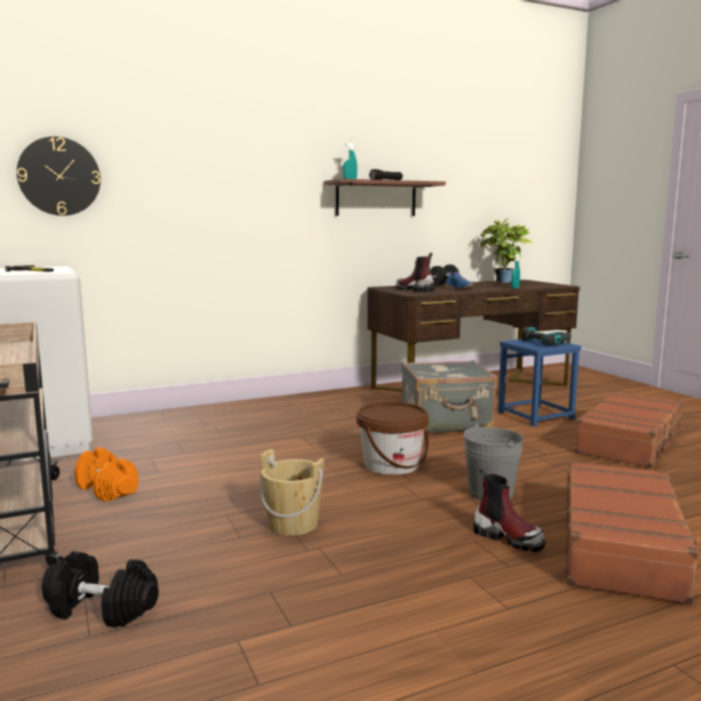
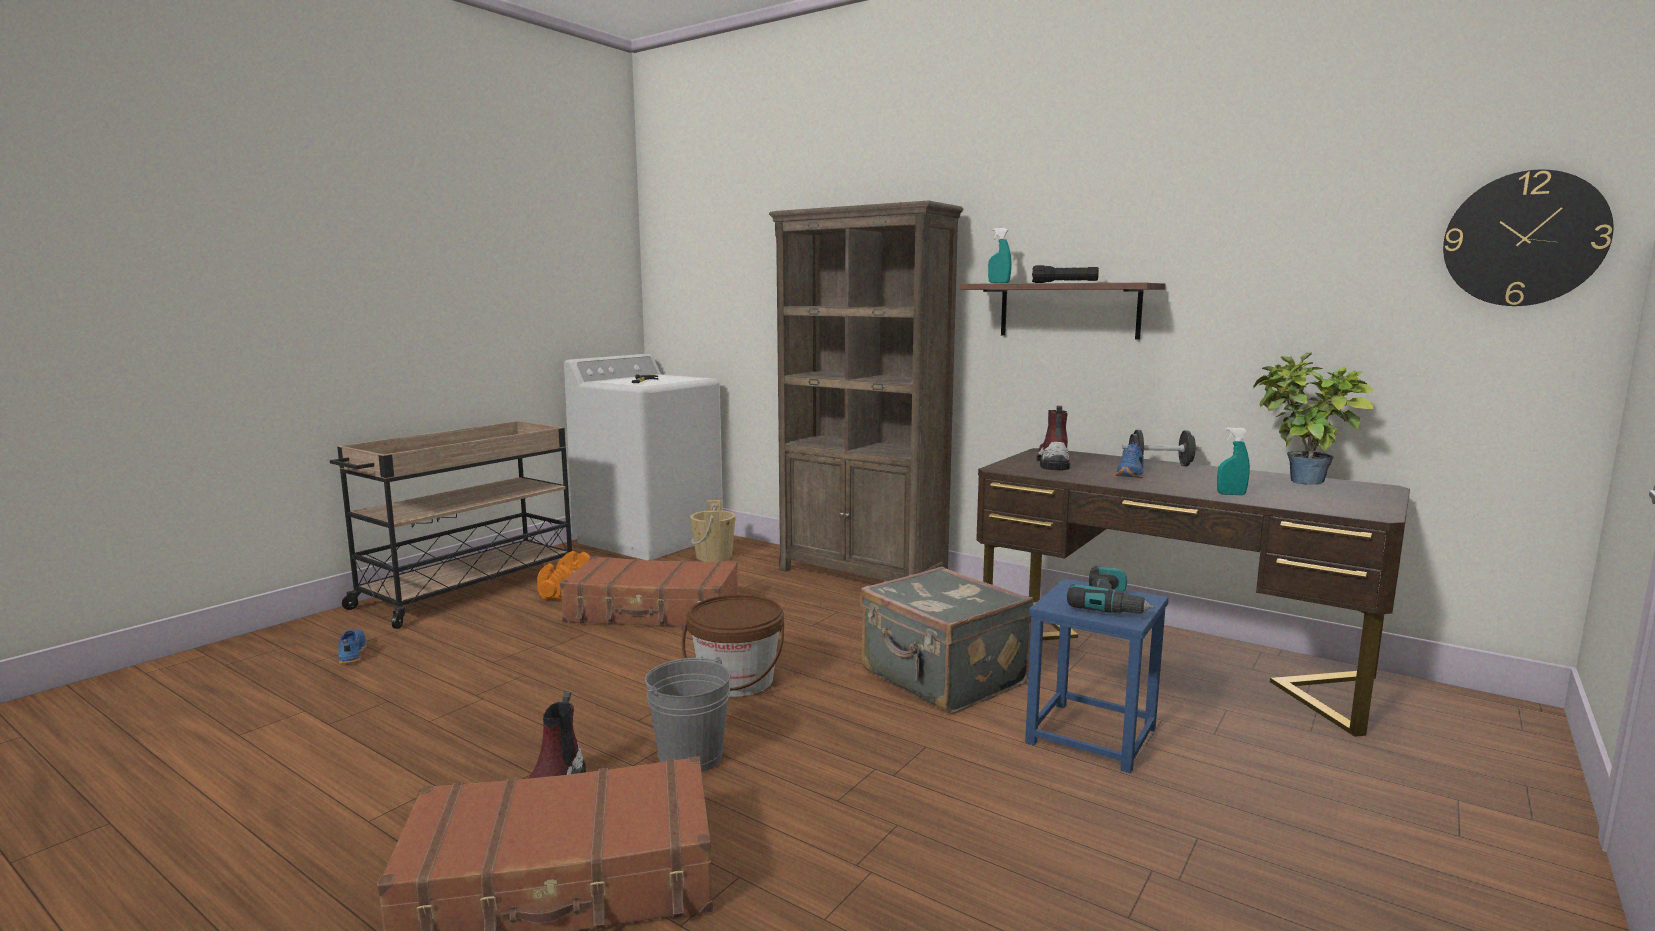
camera: 60 degrees right, 0 degrees up
wall clock [17,136,101,216] -> wall clock moved to [1443,170,1613,306]
black dumbbell [42,551,159,628] -> blue shoe [338,630,367,664]
beige bucket [260,449,324,536] -> beige bucket moved to [690,500,736,561]
brown suitcase [574,391,684,468] -> brown suitcase moved to [560,556,738,627]
none -> brown bookcase [769,200,963,581]

